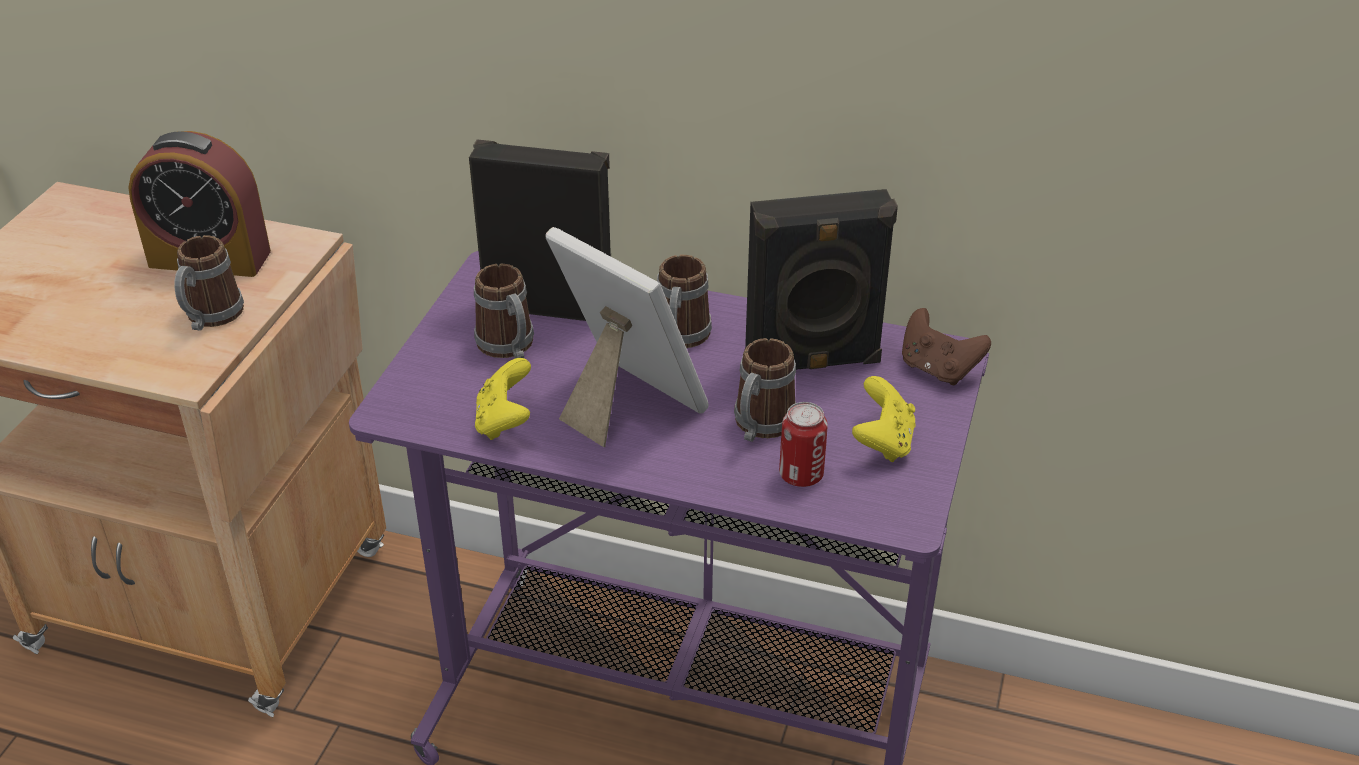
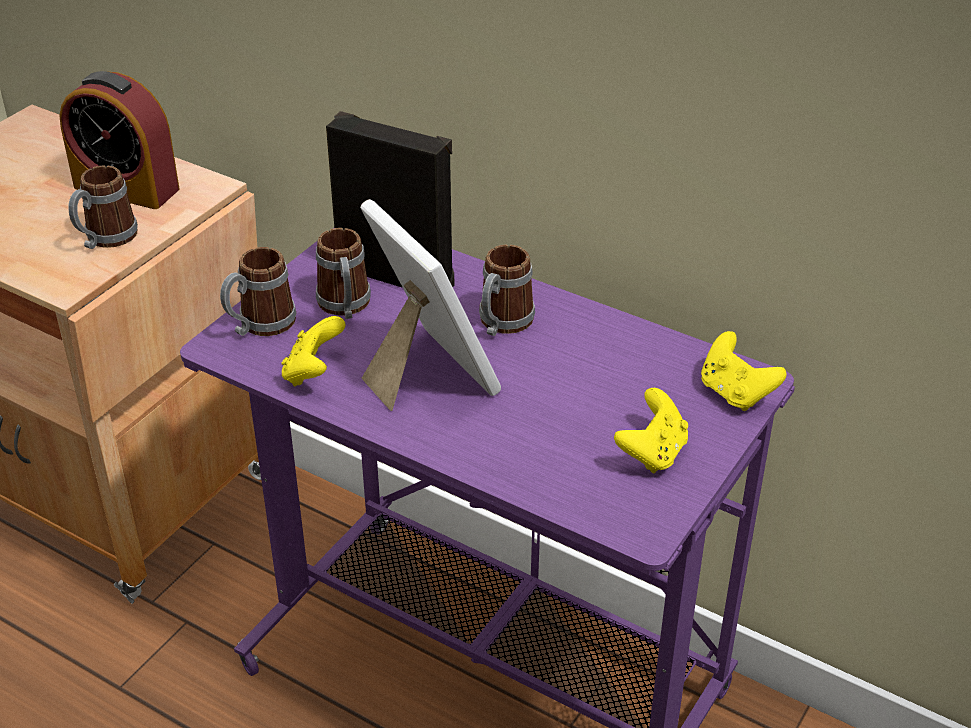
camera: 15 degrees right, 0 degrees up
mug [734,338,796,442] -> mug moved to [220,247,297,336]
black speaker [745,189,898,370] -> none
can [779,402,828,487] -> none
brown game controller [902,308,991,385] -> yellow game controller [701,331,787,411]

